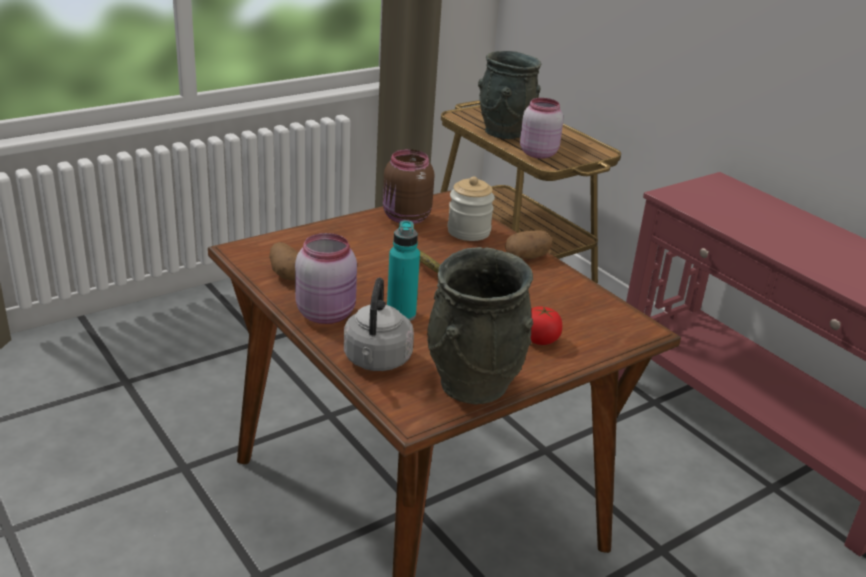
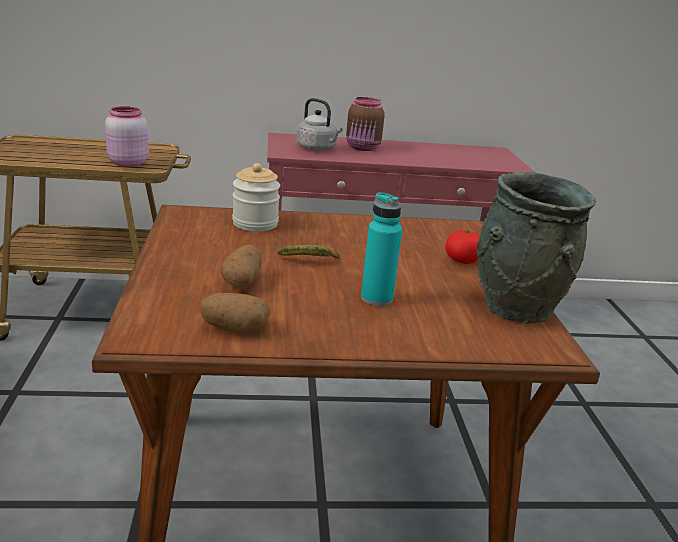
camera: 60 degrees left, 5 degrees down
pink jar [295,233,357,324] -> none
grey kettle [344,278,414,371] -> grey kettle moved to [297,98,343,151]
brown jar [383,149,434,224] -> brown jar moved to [346,97,385,151]
grey vase [478,51,541,139] -> none
potato [505,230,552,259] -> potato moved to [221,244,262,288]

